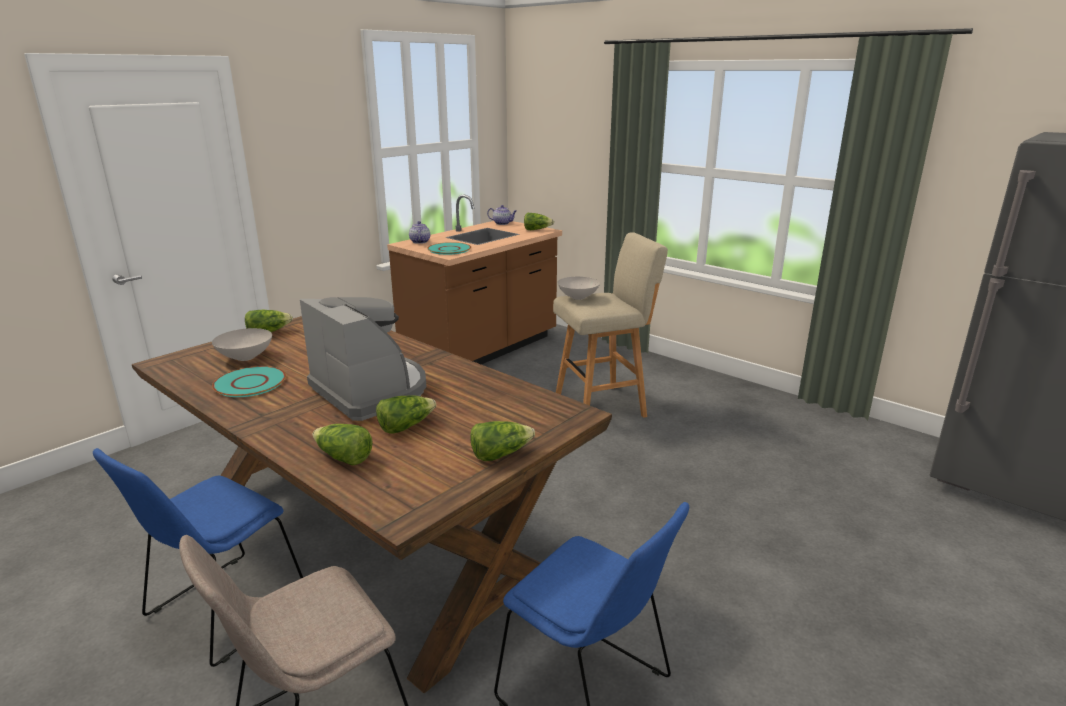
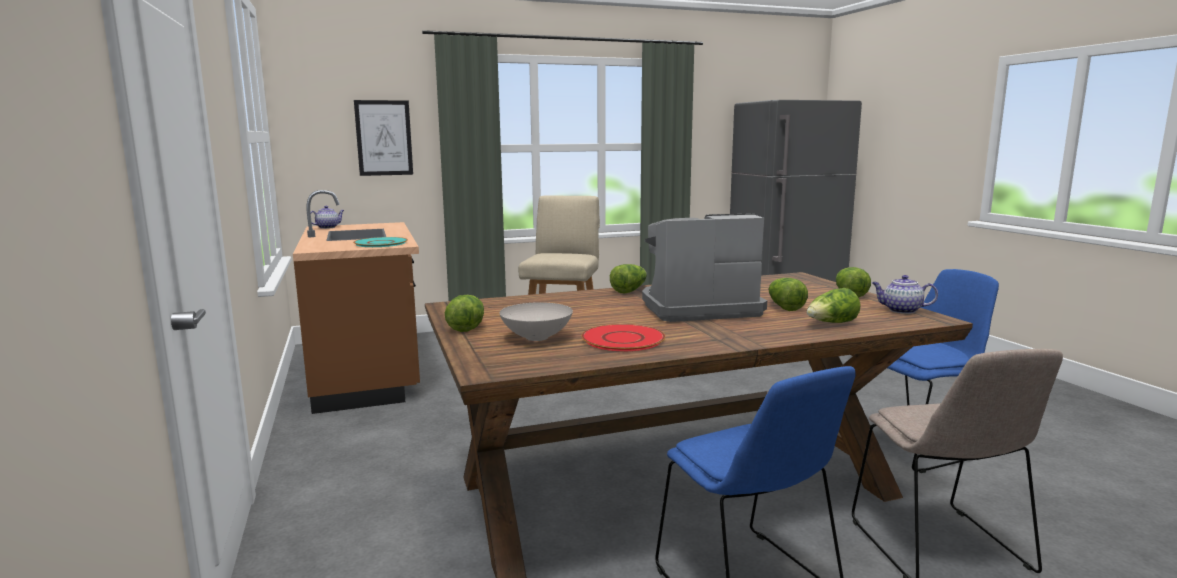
camera: 60 degrees left, 10 degrees down
turquoise plate [212,366,286,397] -> red plate [581,324,665,351]
teapot [409,221,430,244] -> teapot moved to [872,275,938,314]
lettuce [524,213,554,230] -> lettuce moved to [610,264,647,293]
white bowl [557,277,600,300] -> none
none -> picture [354,100,413,176]

